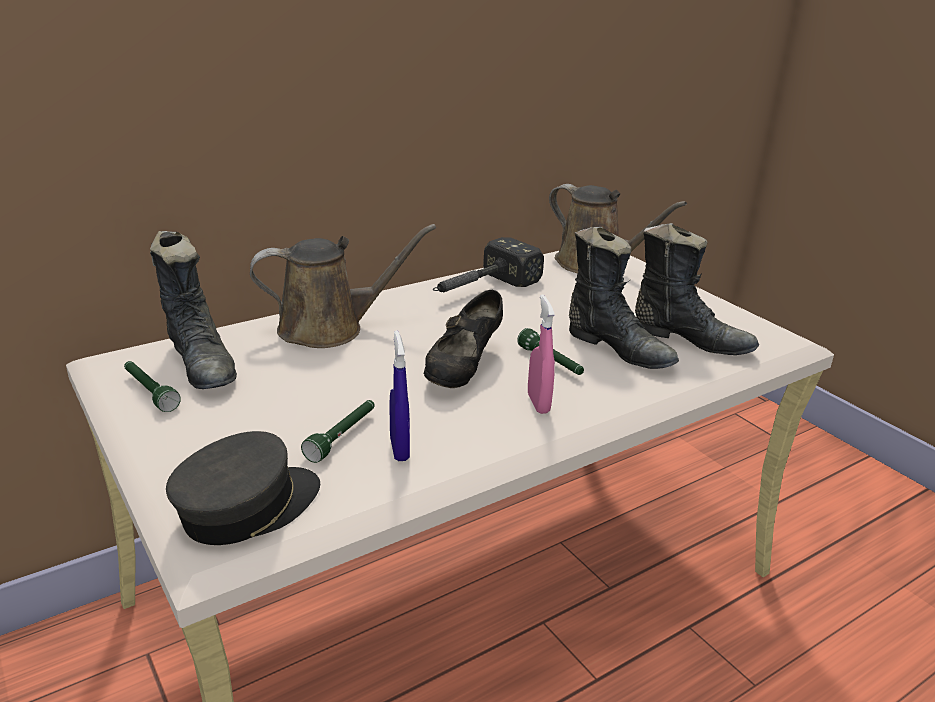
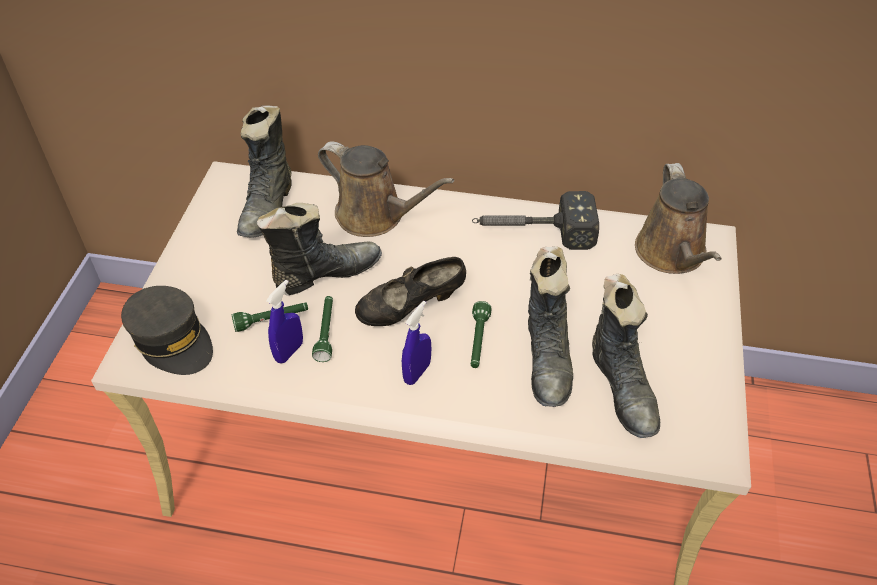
camera: 45 degrees right, 20 degrees up
green flashlight [124,361,181,412] -> green flashlight moved to [312,296,333,362]
grey cap [166,431,320,545] -> grey cap turned 45 degrees clockwise [121,286,213,375]
pink spray bottle [528,295,555,414] -> blue spray bottle [402,301,431,385]
none -> black boot [257,203,382,295]

